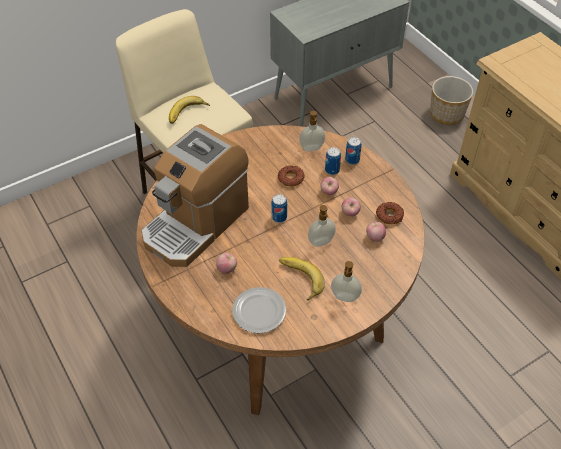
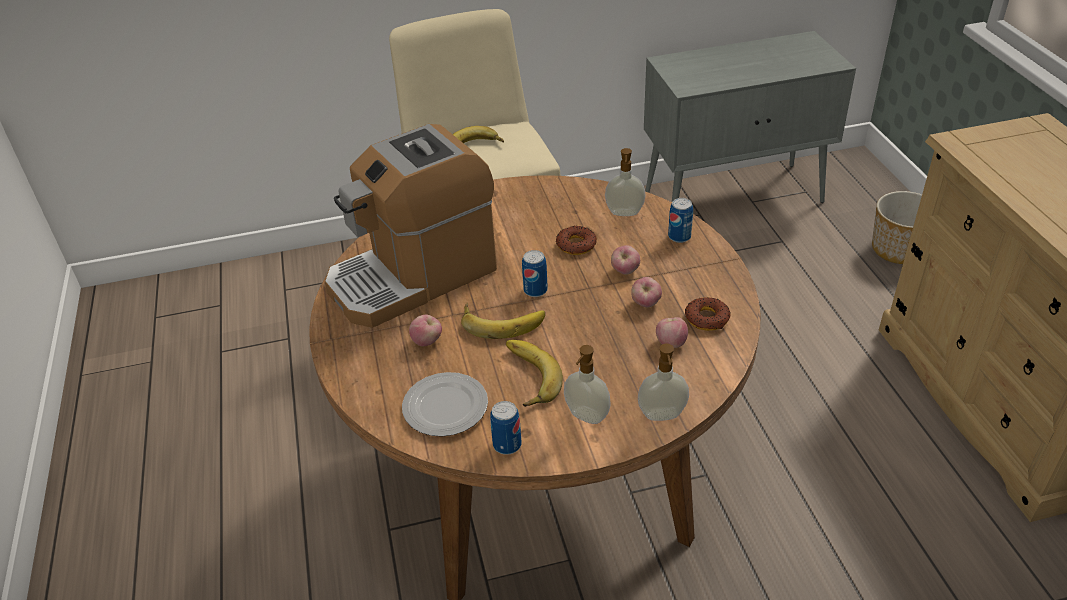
camera: 20 degrees right, 10 degrees down
soap dispenser [308,205,336,247] -> soap dispenser moved to [638,344,689,421]
can [325,147,341,175] -> can moved to [490,401,522,455]
none -> banana [461,303,545,339]

